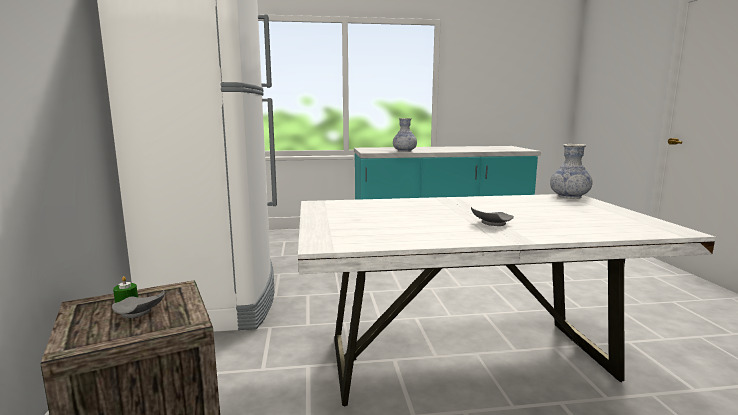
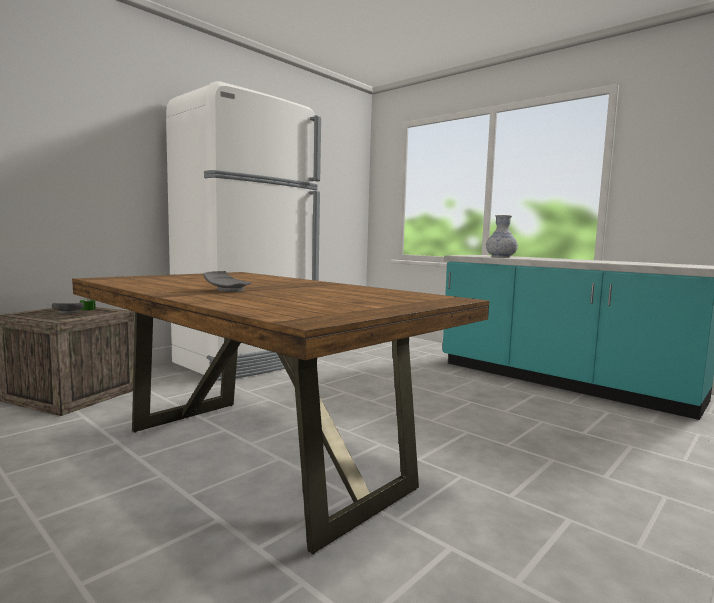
camera: 50 degrees right, 5 degrees down
white dining table [298,194,716,406] -> brown dining table [72,272,490,554]
vase [550,144,593,199] -> none

